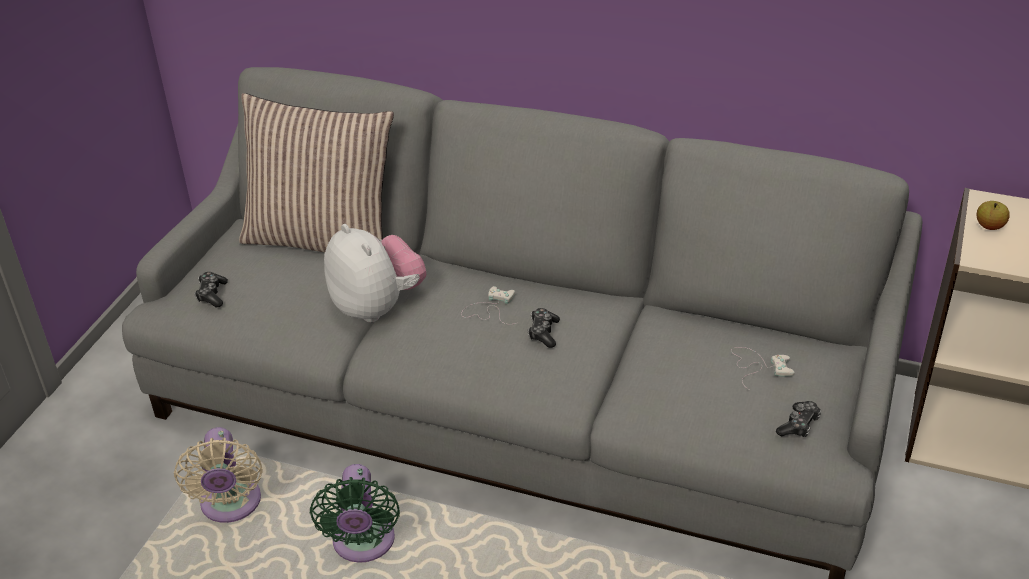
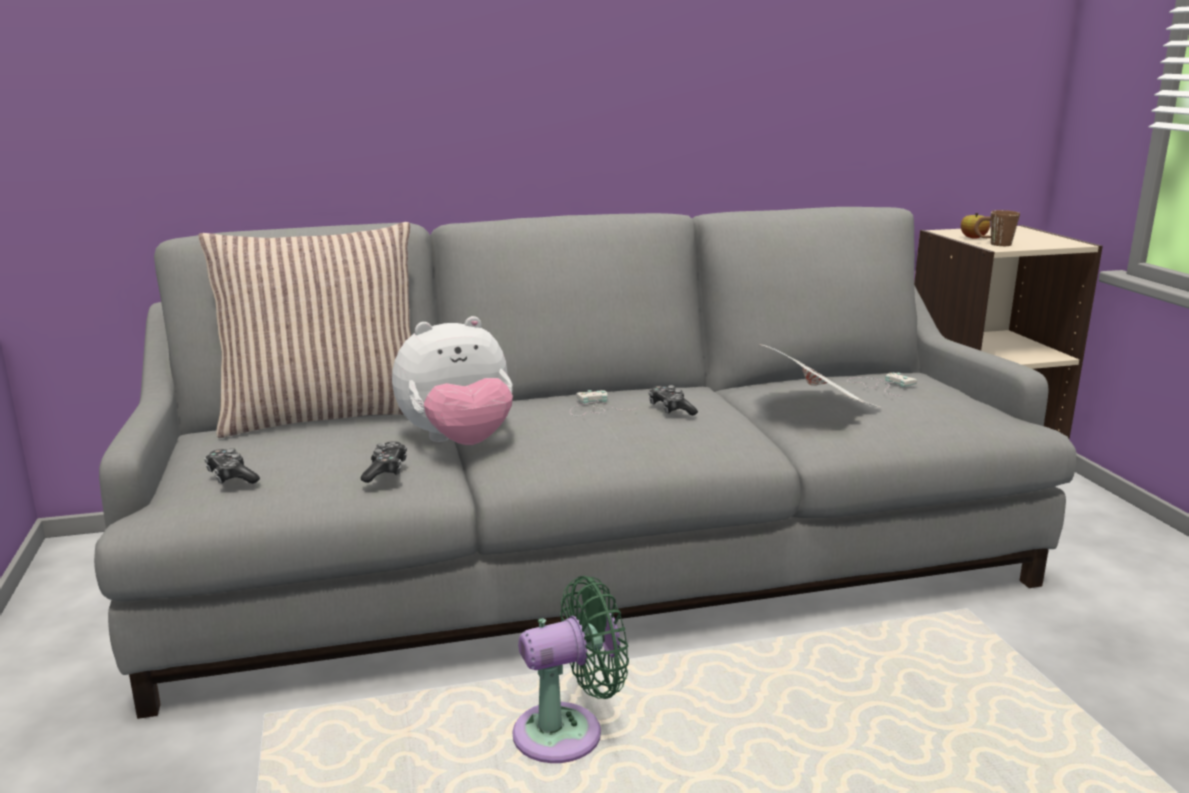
camera: 35 degrees left, 20 degrees down
beige fan [174,427,262,523] -> none
green fan [310,464,400,563] -> green fan turned 75 degrees counterclockwise [513,576,629,763]
plush toy [324,224,426,322] -> plush toy turned 135 degrees clockwise [392,316,513,445]
game controller [776,401,821,437] -> game controller moved to [361,441,407,483]
none -> newspaper [758,344,881,407]
none -> brown mug [974,210,1020,246]

